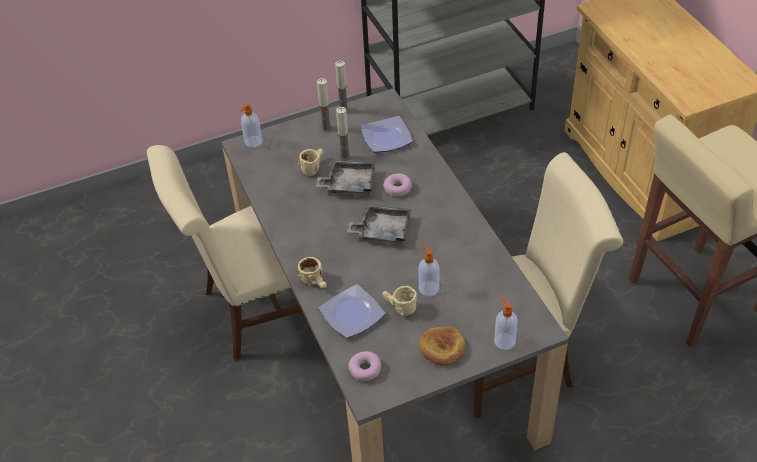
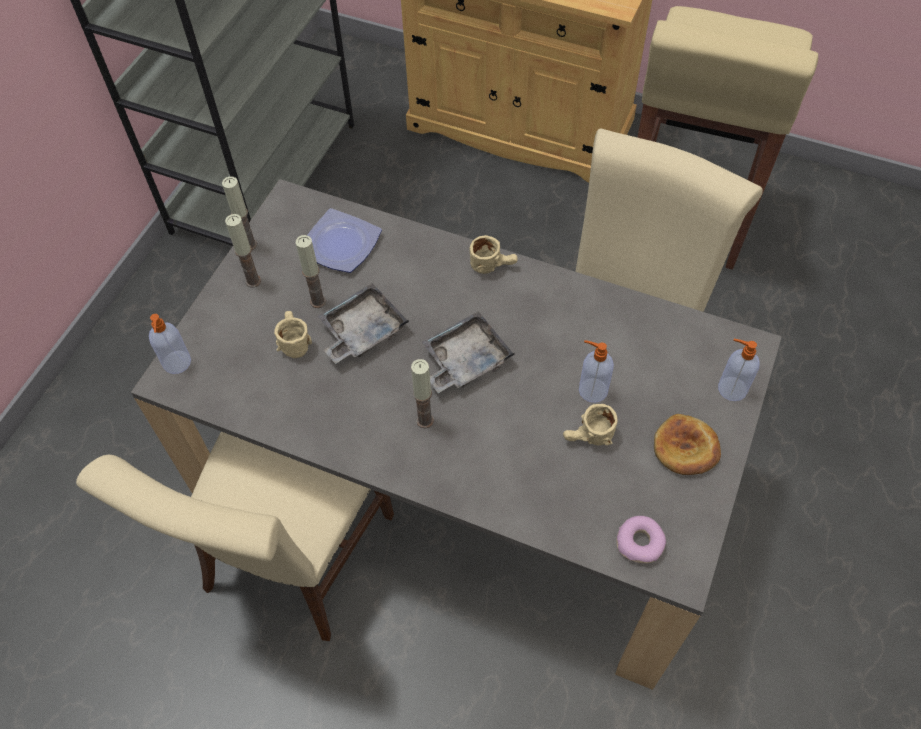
camera: 45 degrees left, 10 degrees up
beige mug [298,257,327,289] -> beige mug moved to [470,235,518,274]
plate [319,284,386,338] -> none
donut [383,173,412,196] -> none
none -> candle [411,359,434,429]

